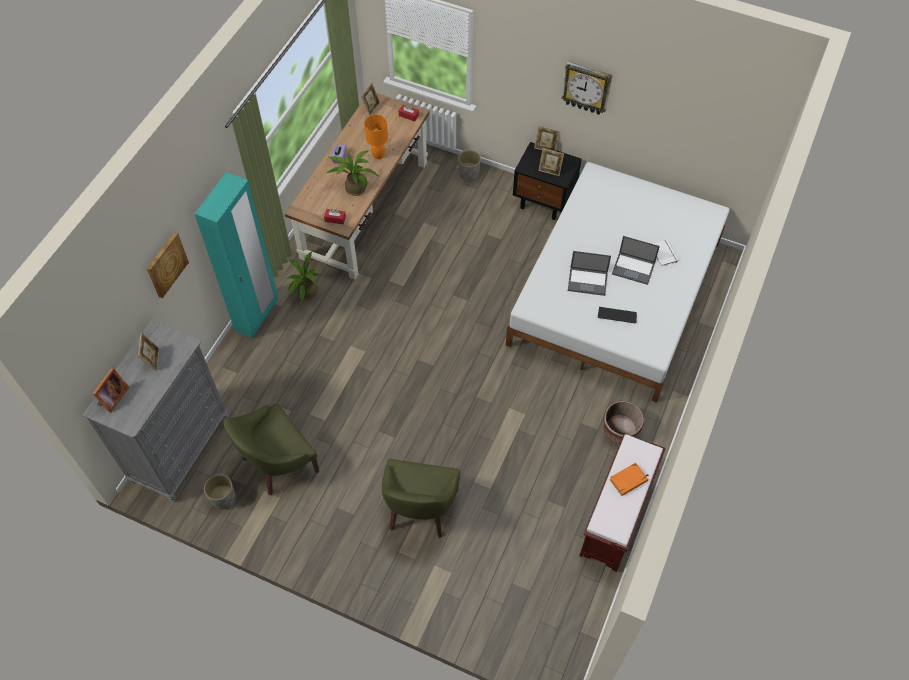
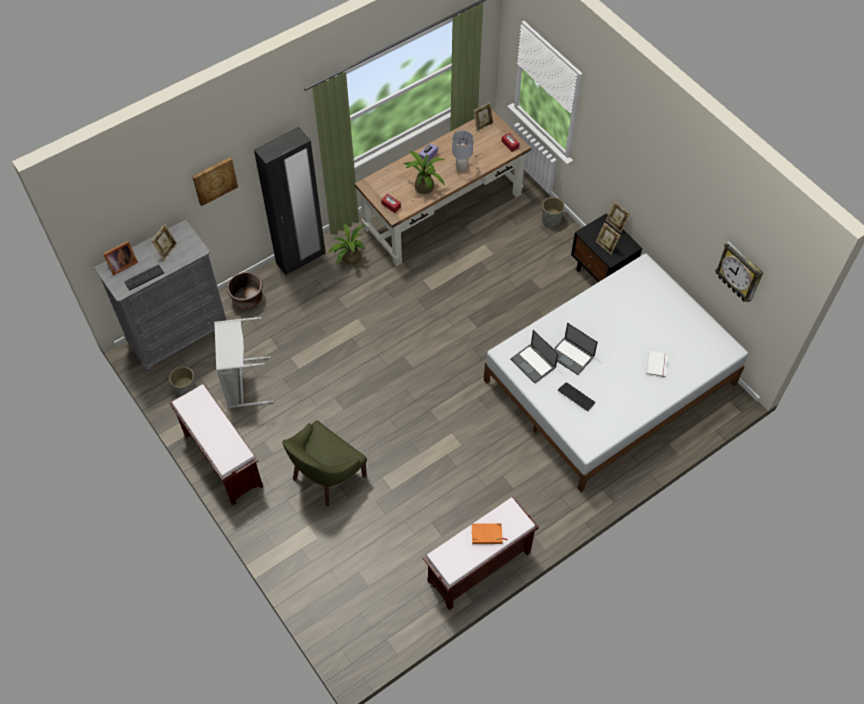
camera: 30 degrees right, 0 degrees up
turquoise wardrobe [195,172,278,338] -> black wardrobe [254,127,325,275]
green armchair [223,403,319,495] -> grey laundry basket [214,317,274,408]
orange table lamp [364,115,388,159] -> grey table lamp [452,130,474,172]
wall clock [561,62,612,115] -> wall clock moved to [715,241,763,302]
brown planter [603,401,644,444] -> brown planter moved to [227,272,263,309]
laptop [612,236,660,285] -> laptop moved to [510,330,559,383]
none -> keyboard [124,265,164,290]
none -> brown bench [169,384,263,506]

